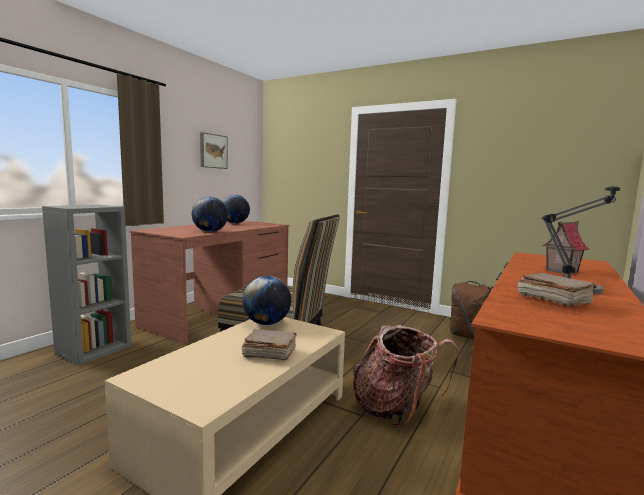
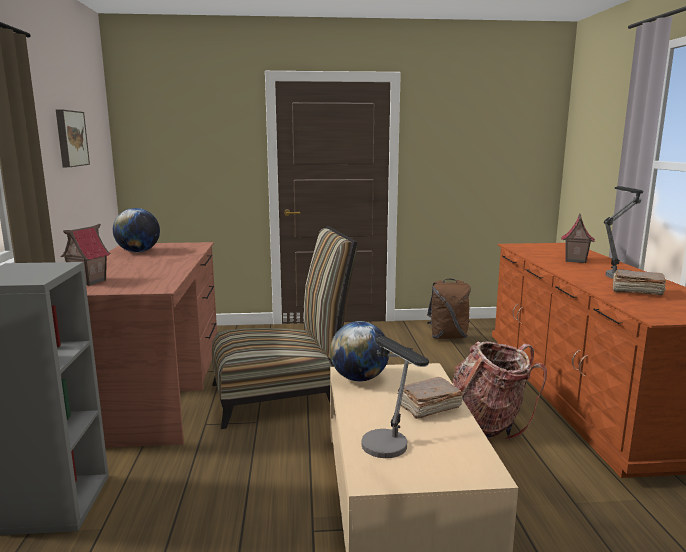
camera: 35 degrees left, 5 degrees up
globe [192,197,228,232] -> none
none -> toy house [60,224,111,286]
none -> table lamp [361,336,429,458]

